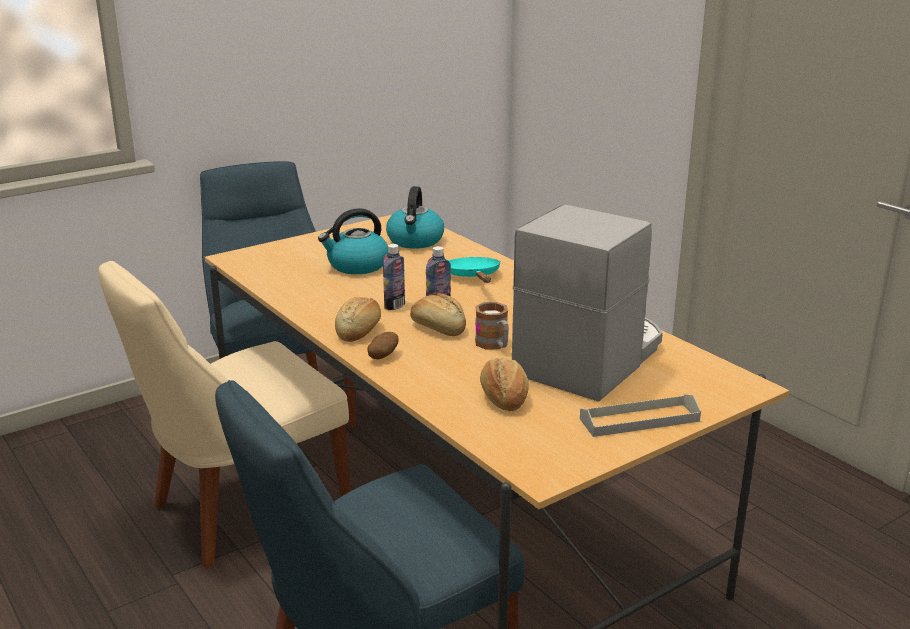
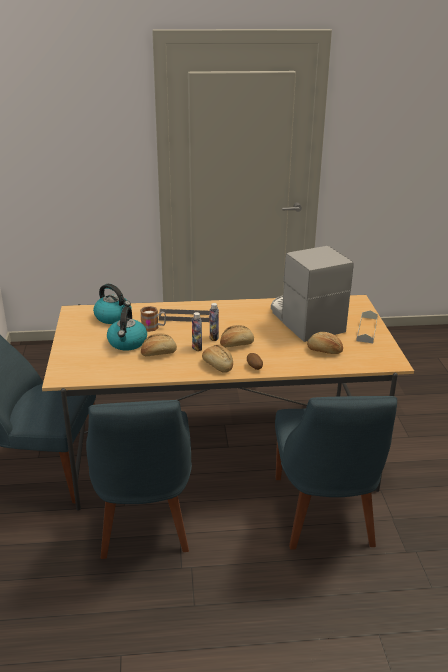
camera: 60 degrees left, 5 degrees up
beige chair [98,261,351,569] -> blue chair [86,400,192,559]
turquoise frying pan [448,257,501,283] -> grey tray [159,309,210,322]
mug [475,302,509,350] -> mug moved to [140,306,166,332]
none -> bread [141,333,177,356]

